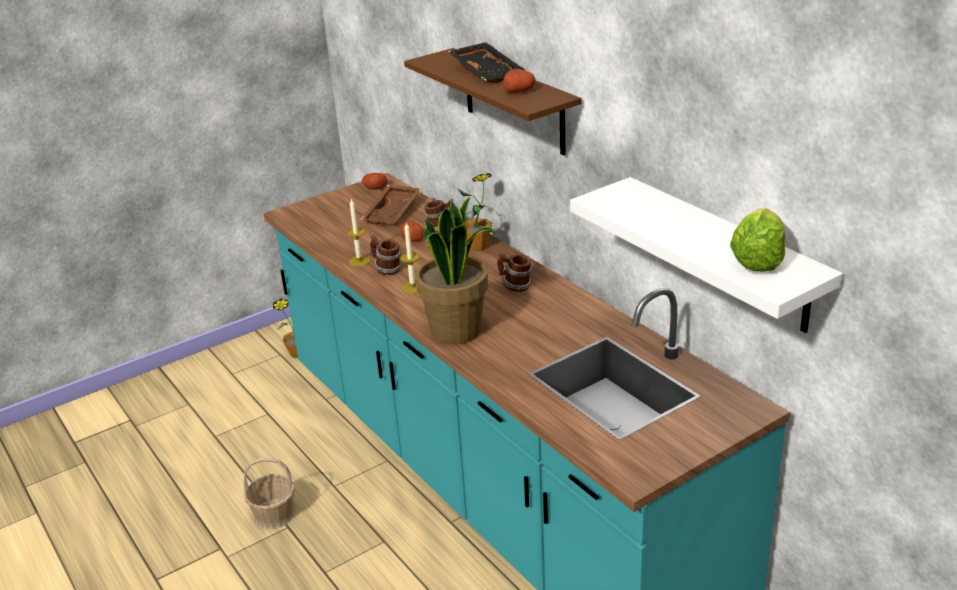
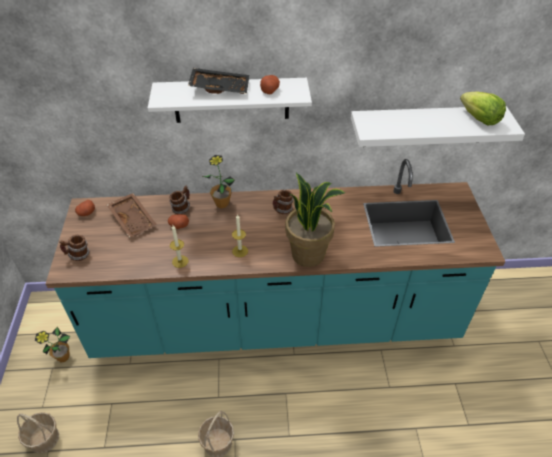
camera: 60 degrees left, 15 degrees up
mug [370,235,402,275] -> mug moved to [59,235,90,261]
brown shelf [404,48,581,156] -> white shelf [148,78,312,123]
none -> basket [17,412,59,454]

